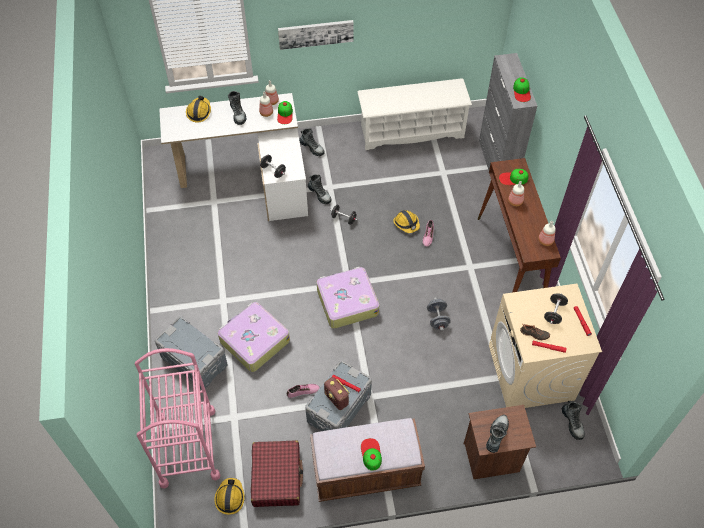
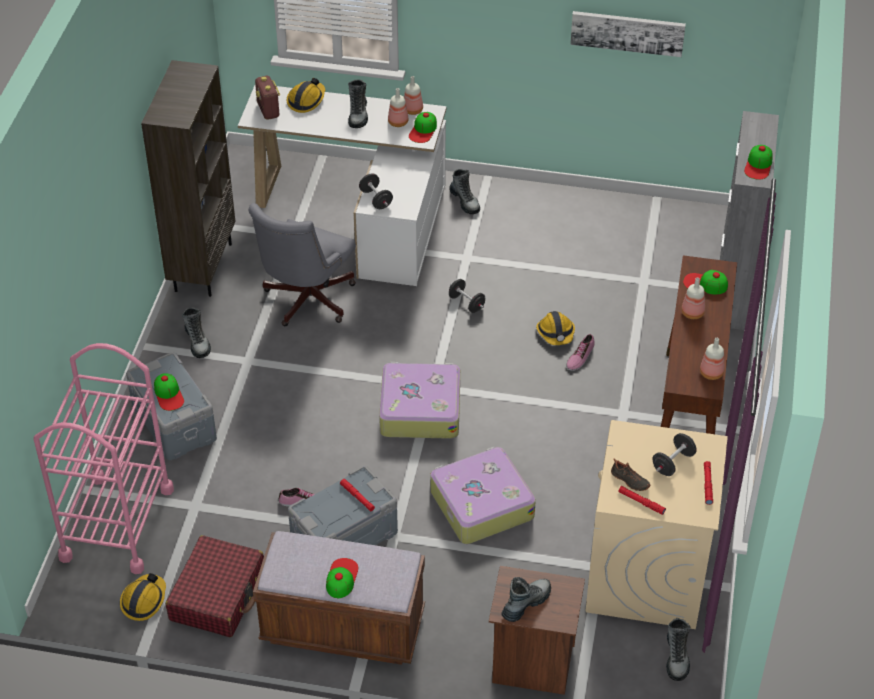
camera: 20 degrees right, 10 degrees down
suitcase [218,302,290,372] -> suitcase moved to [430,447,536,544]
picture [278,20,354,50] -> picture moved to [570,11,686,57]
boot [308,174,331,204] -> boot moved to [182,307,211,358]
radio [324,377,349,410] -> radio moved to [255,76,280,120]
white shoe rack [357,78,472,150] -> none
grey dumbbell [427,297,451,331] -> none
none -> brown bookcase [141,60,235,297]
none -> cap [154,373,184,411]
none -> grey office chair [249,203,356,326]

